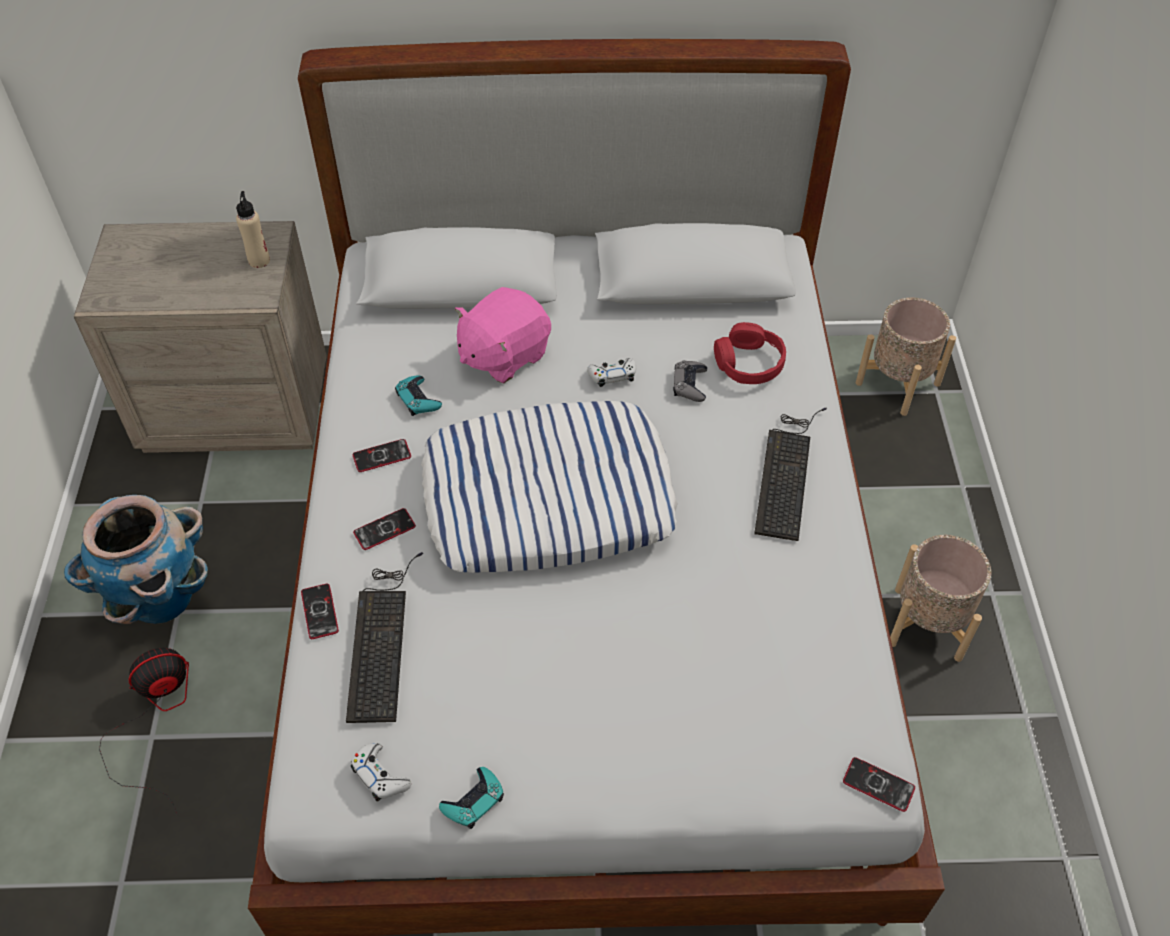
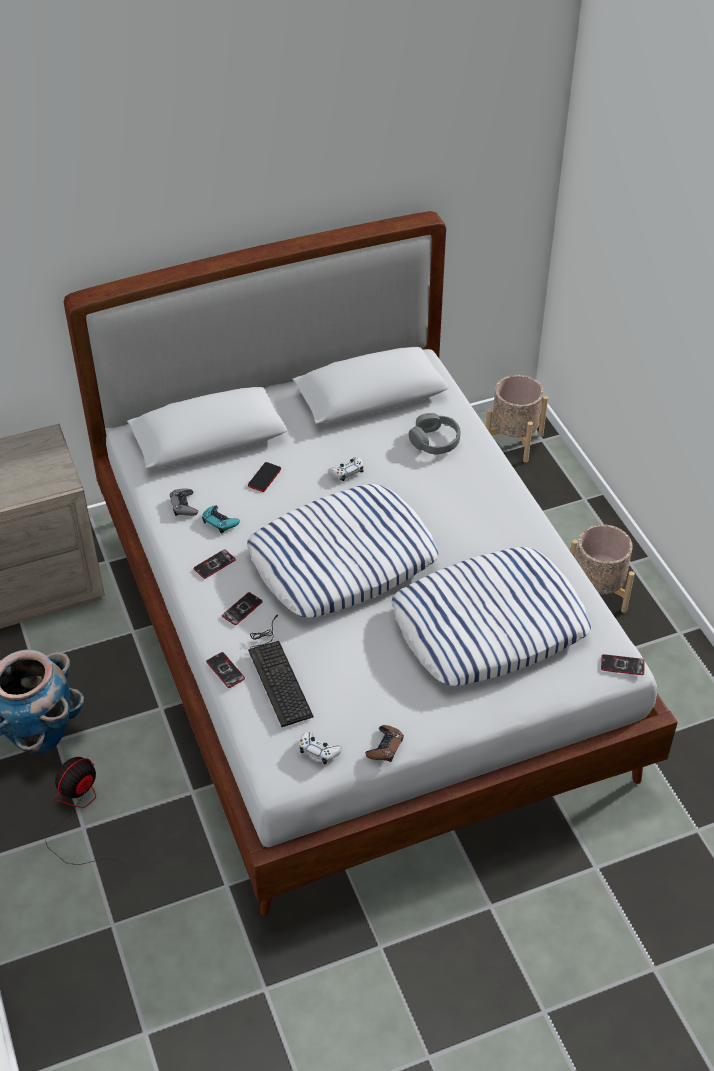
camera: 20 degrees left, 5 degrees down
beige bottle [236,191,270,268] -> none
turquoise game controller [439,767,504,829] -> brown game controller [365,725,404,762]
pink plush toy [455,287,551,384] -> phone [248,462,281,492]
grey game controller [673,361,707,402] -> grey game controller moved to [170,488,198,516]
red headphones [714,322,786,384] -> grey headphones [409,413,460,455]
keyboard [754,408,827,541] -> none
none -> pillow [391,547,591,686]

